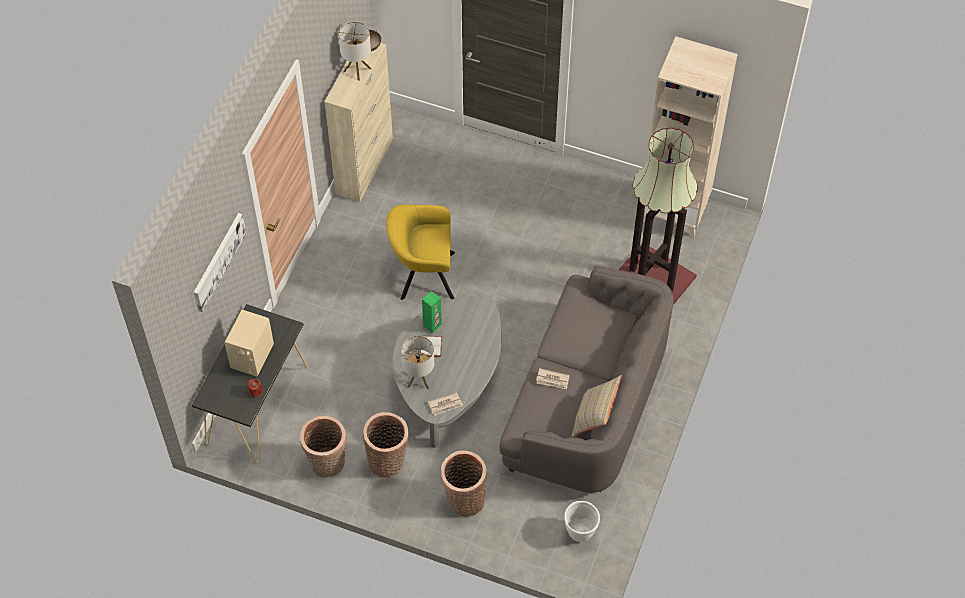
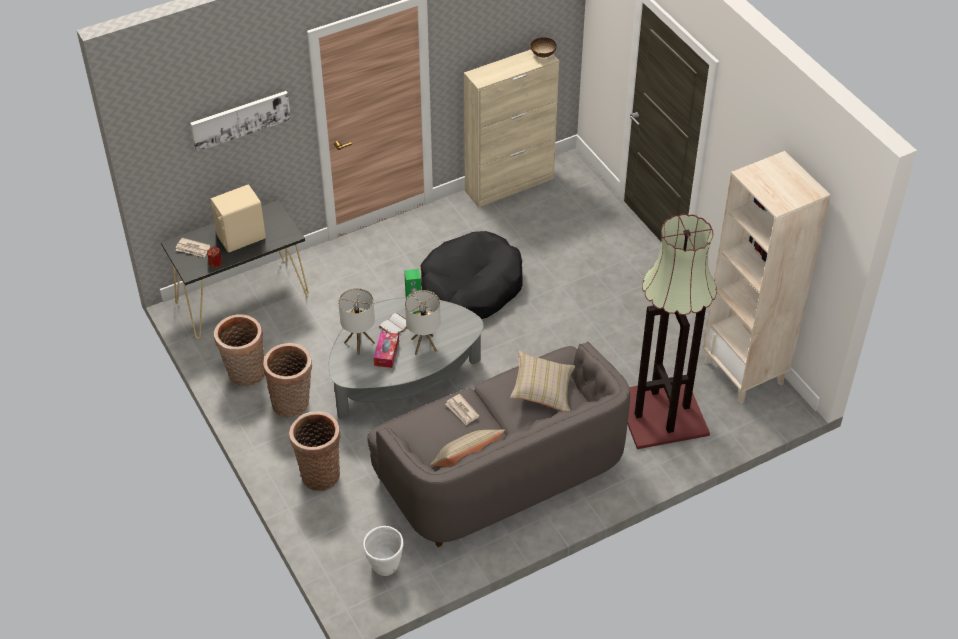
camera: 40 degrees right, 10 degrees down
table lamp [338,21,371,81] -> table lamp moved to [405,290,441,355]
yellow armchair [386,205,455,300] -> black dog bed [421,231,522,319]
newspaper [428,392,463,416] -> newspaper moved to [175,238,210,258]
none -> tissue box [374,332,399,368]
none -> beige pillow [510,350,575,411]

